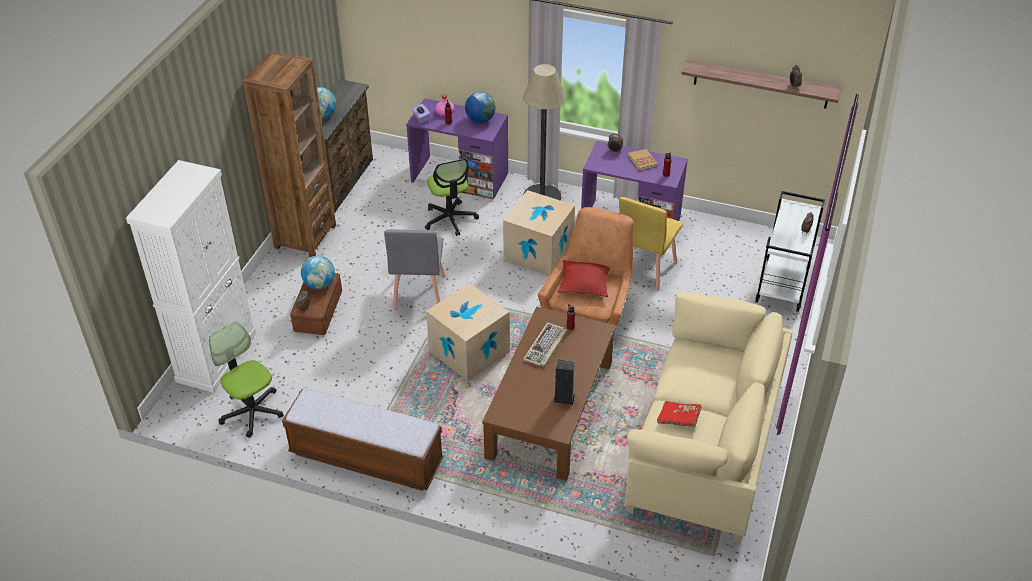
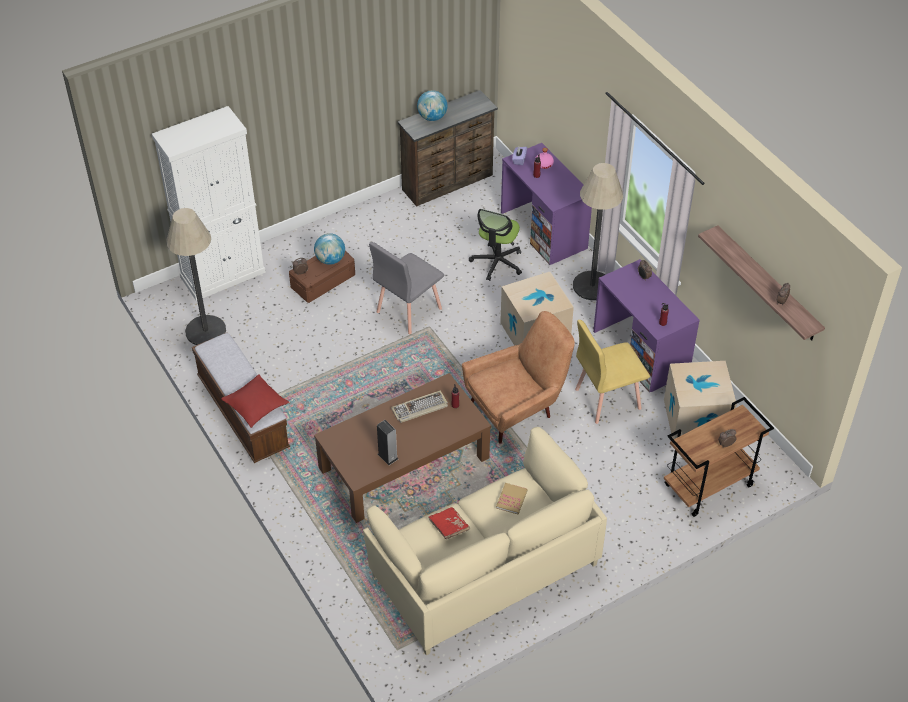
camera: 40 degrees right, 5 degrees up
office chair [209,322,284,437] -> floor lamp [166,208,226,345]
brown bookcase [243,51,336,257] -> none
cardboard box [426,283,510,381] -> cardboard box moved to [664,361,737,439]
globe [465,92,496,123] -> none
red pillow [558,260,610,297] -> red pillow moved to [221,374,289,428]
book [628,149,658,171] -> book moved to [496,483,528,514]
white cart [756,191,825,312] -> brown cart [664,397,774,517]

